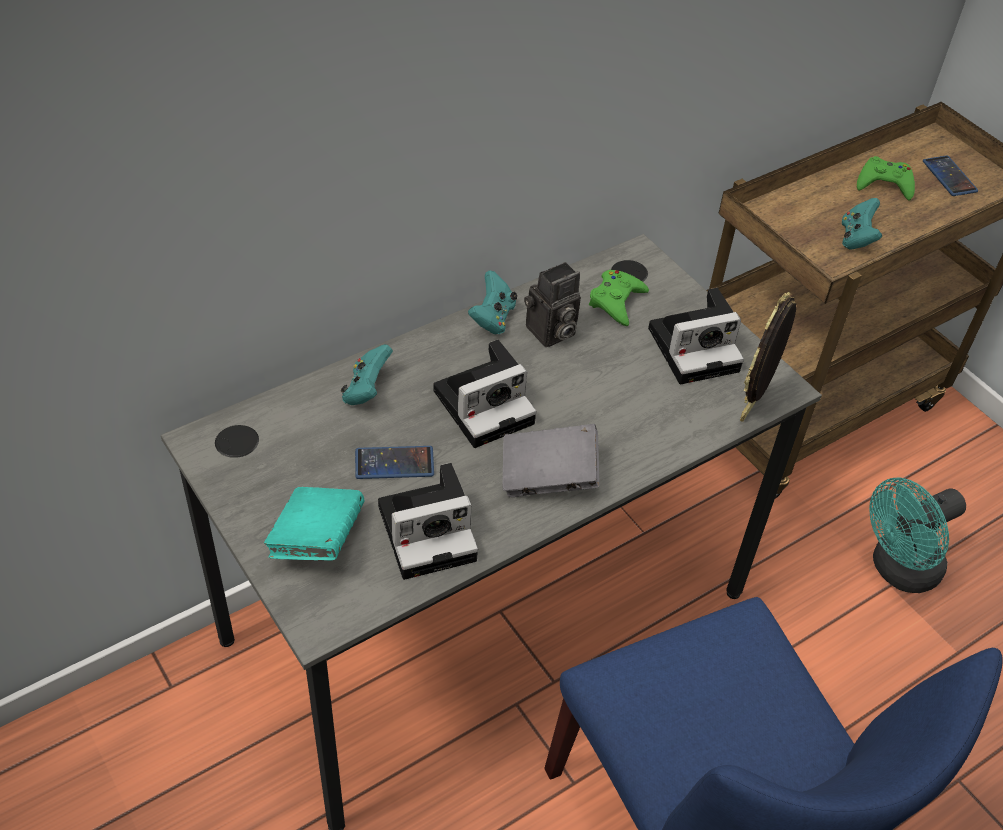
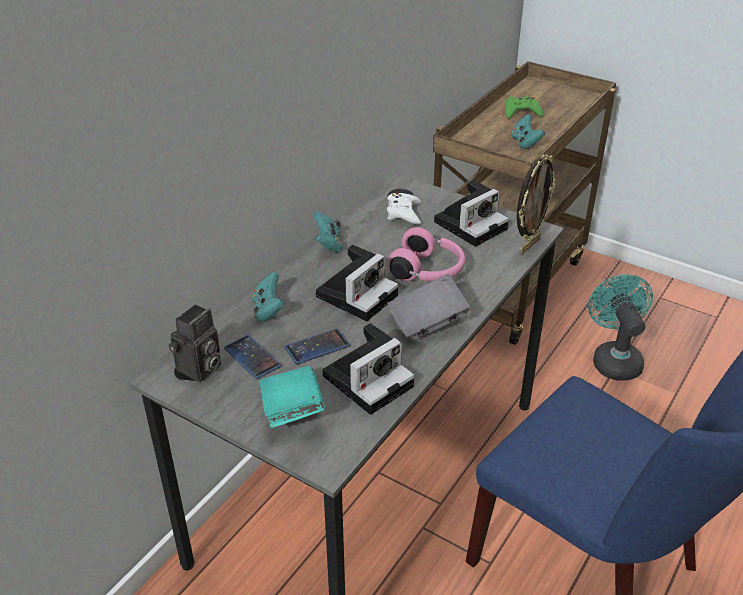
camera: 20 degrees left, 10 degrees down
camera [524,262,581,347] -> camera moved to [168,304,221,382]
green game controller [589,270,649,326] -> white game controller [387,193,421,225]
picture frame [740,292,796,422] -> picture frame turned 150 degrees counterclockwise [517,154,556,254]
turquoise fan [869,477,966,593] -> turquoise fan turned 135 degrees clockwise [588,274,653,381]
phone [923,156,978,196] -> phone moved to [224,335,281,379]
none -> pink headphones [388,227,466,281]

